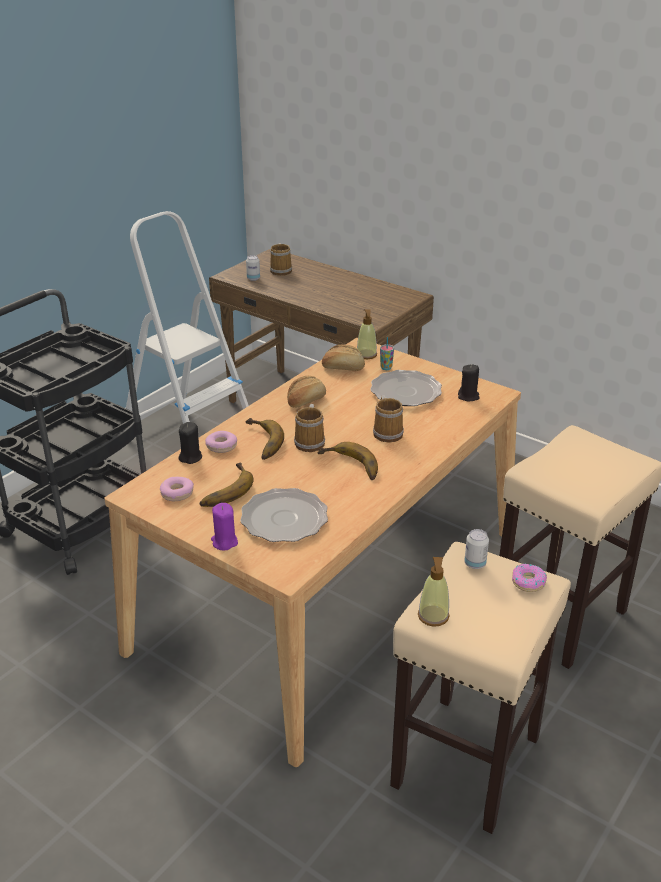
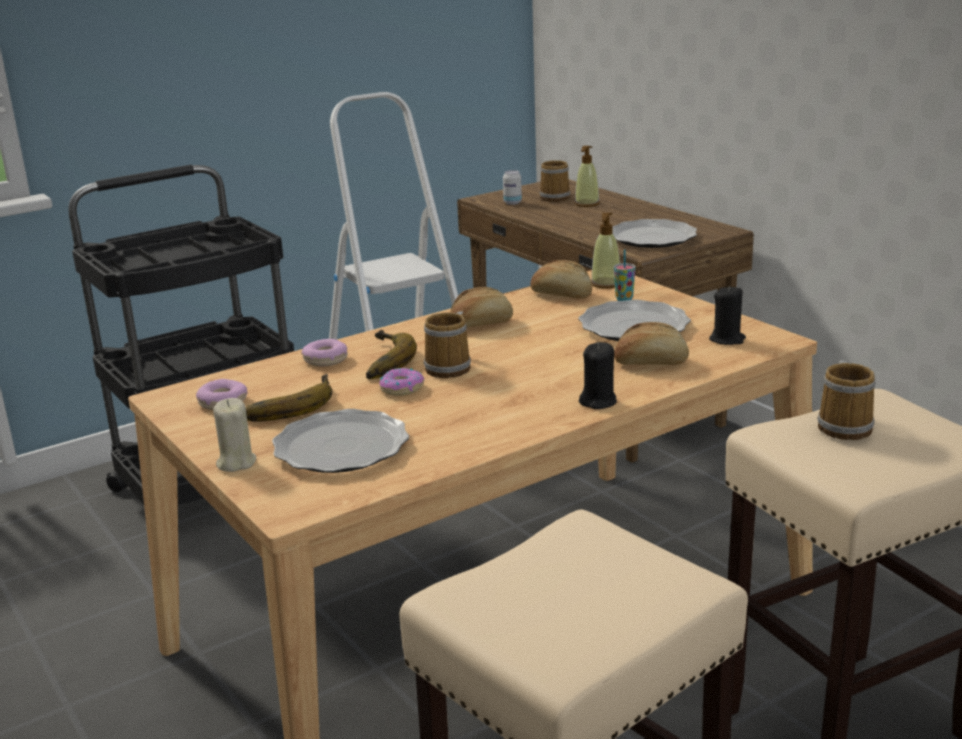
camera: 20 degrees right, 10 degrees down
black candle [178,422,202,464] -> black candle moved to [579,342,617,409]
purple candle [211,503,238,550] -> beige candle [213,398,256,472]
banana [317,442,378,480] -> none
mug [373,395,404,442] -> mug moved to [817,360,876,440]
soap dispenser [418,557,450,627] -> soap dispenser moved to [575,146,600,207]
can [464,529,489,569] -> none
donut [512,564,547,592] -> donut moved to [379,368,425,396]
none -> plate [612,219,697,248]
none -> bread [614,322,689,365]

